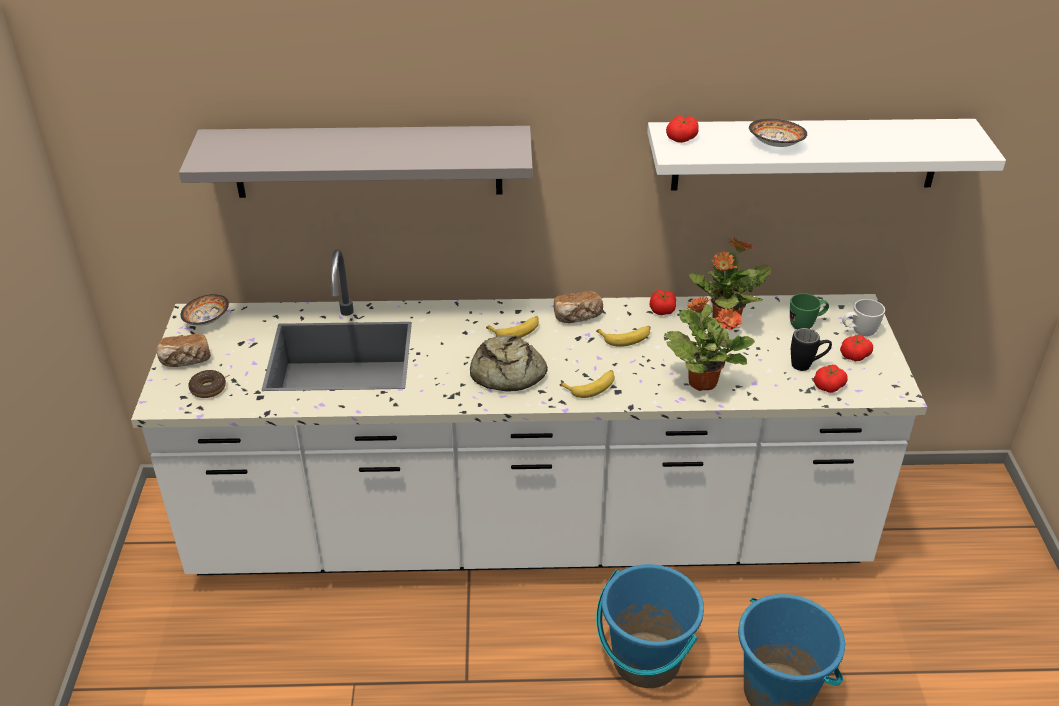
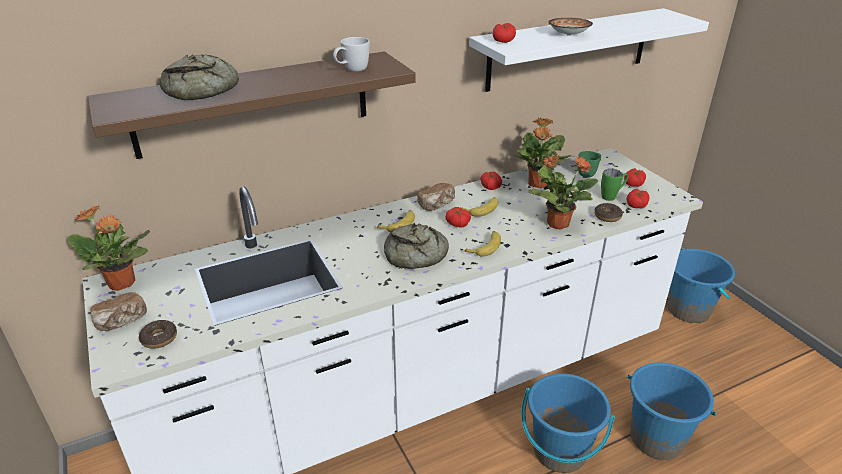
camera: 25 degrees left, 5 degrees down
grey shelf [179,126,533,198] -> brown shelf [87,51,416,159]
bowl [181,294,229,326] -> potted plant [67,206,150,291]
black mug [791,328,832,371] -> green mug [601,169,628,201]
white mug [842,299,885,336] -> white mug moved to [333,37,370,72]
none -> bread [160,54,239,100]
none -> tomato [446,207,471,228]
none -> donut [594,203,623,222]
none -> blue bucket [667,249,735,323]

